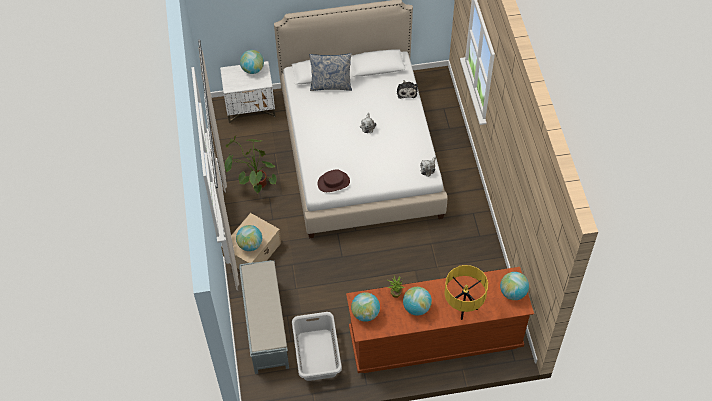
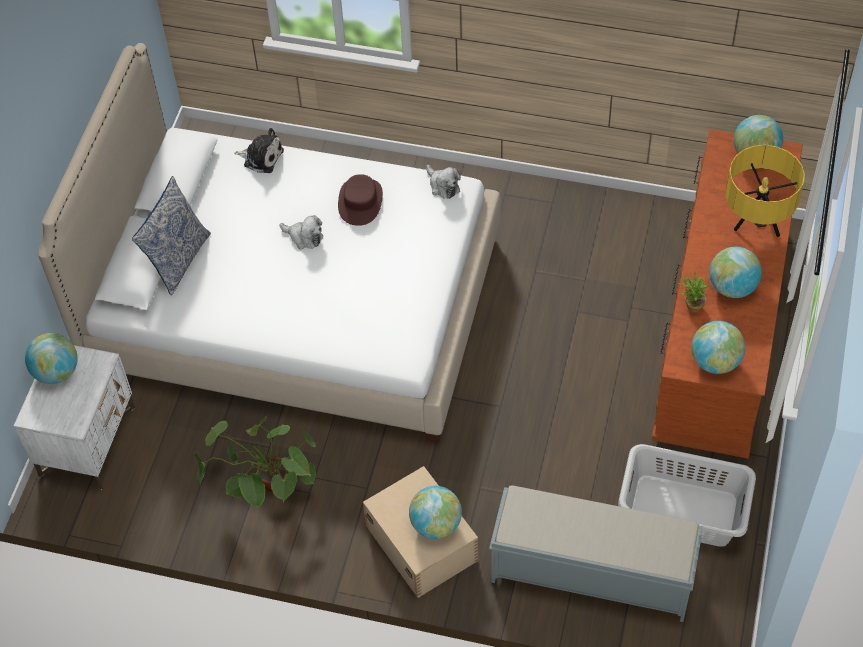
camera: 65 degrees left, 0 degrees up
brown hat [318,169,350,192] -> brown hat moved to [338,174,383,226]

